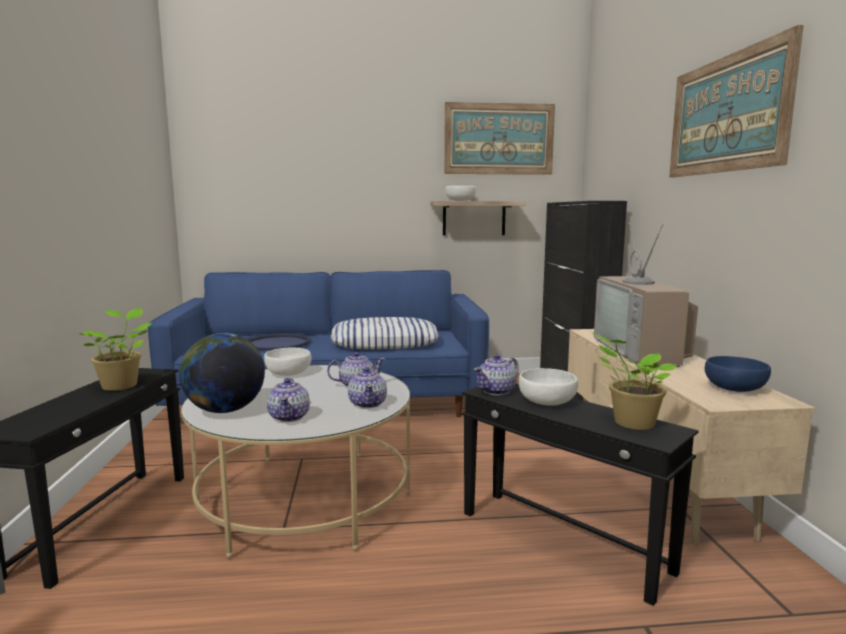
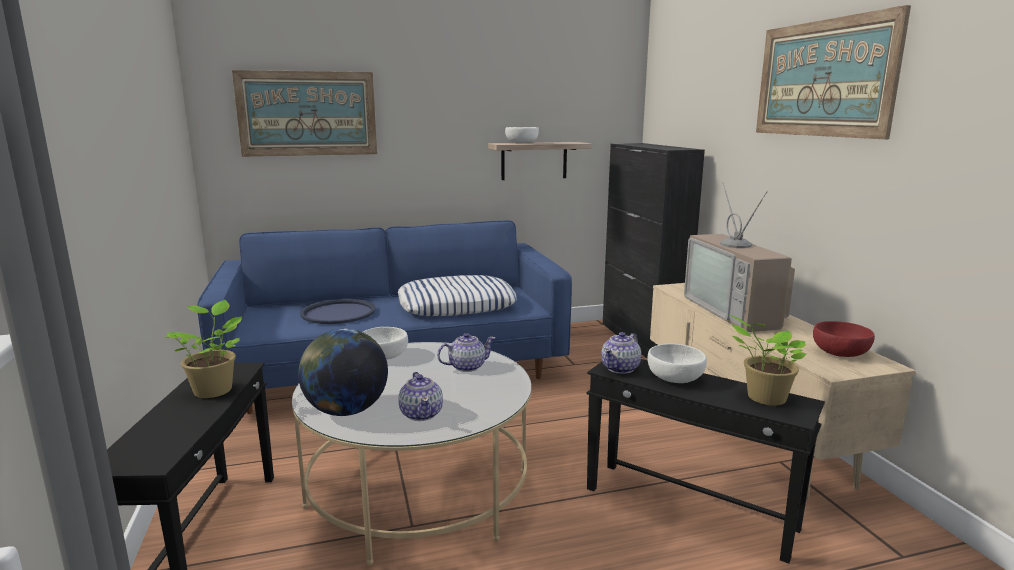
camera: 10 degrees left, 5 degrees up
teapot [348,367,387,409] -> none
picture [444,102,555,175] -> picture moved to [232,70,377,157]
blue bowl [705,356,771,392] -> red bowl [813,321,875,357]

